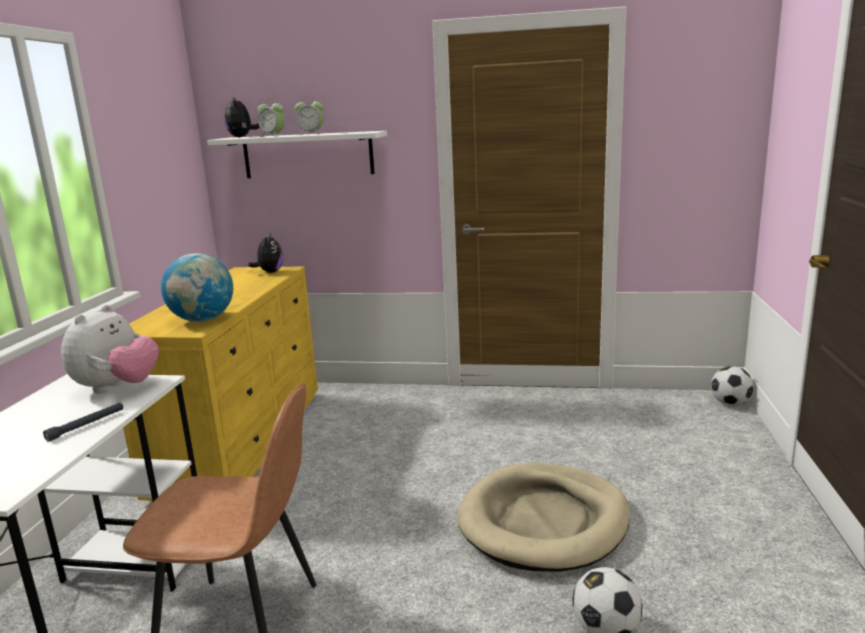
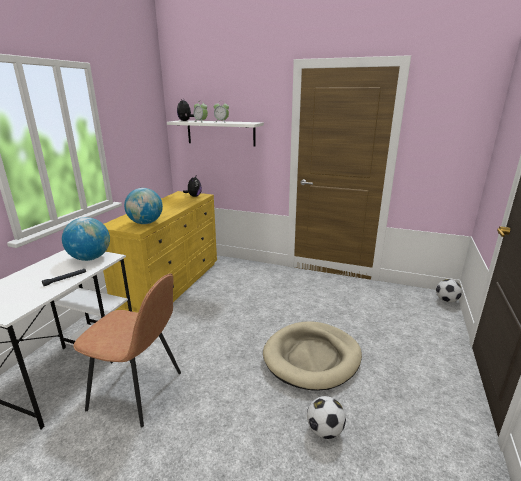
camera: 10 degrees right, 5 degrees up
plush toy [61,305,159,393] -> globe [62,217,110,261]

